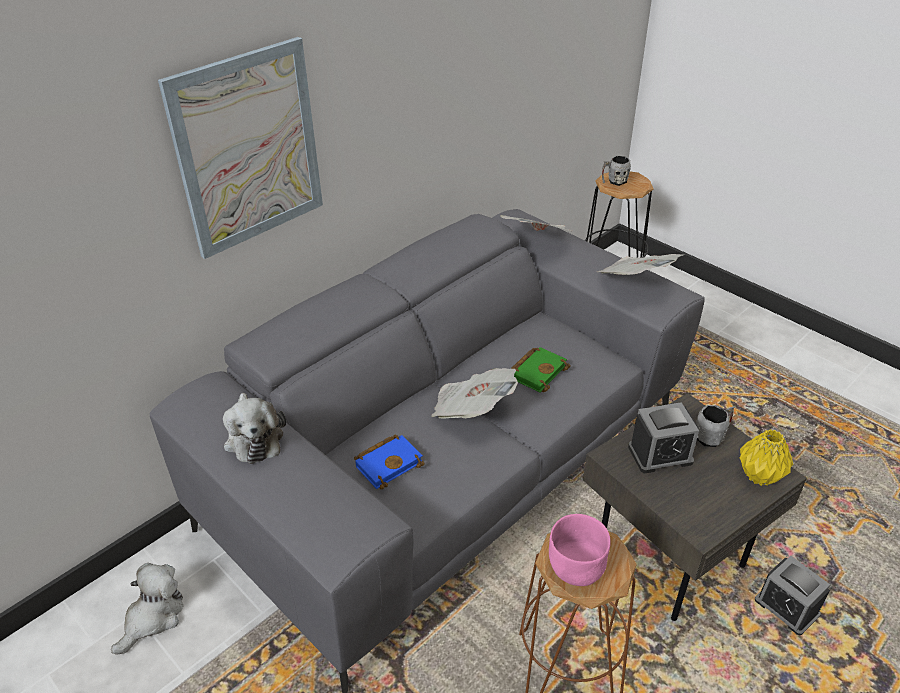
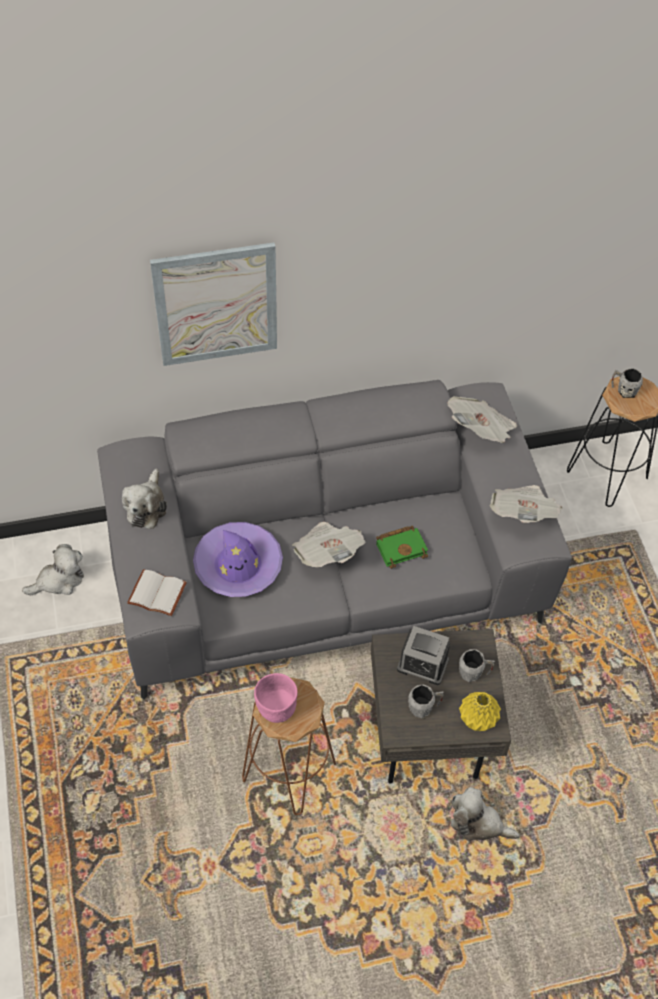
camera: 30 degrees right, 15 degrees up
blue book [354,434,425,489] -> purple hat [193,522,283,597]
alarm clock [755,556,830,635] -> plush toy [451,787,520,841]
none -> white book [127,569,187,616]
none -> grey mug [408,684,444,718]

